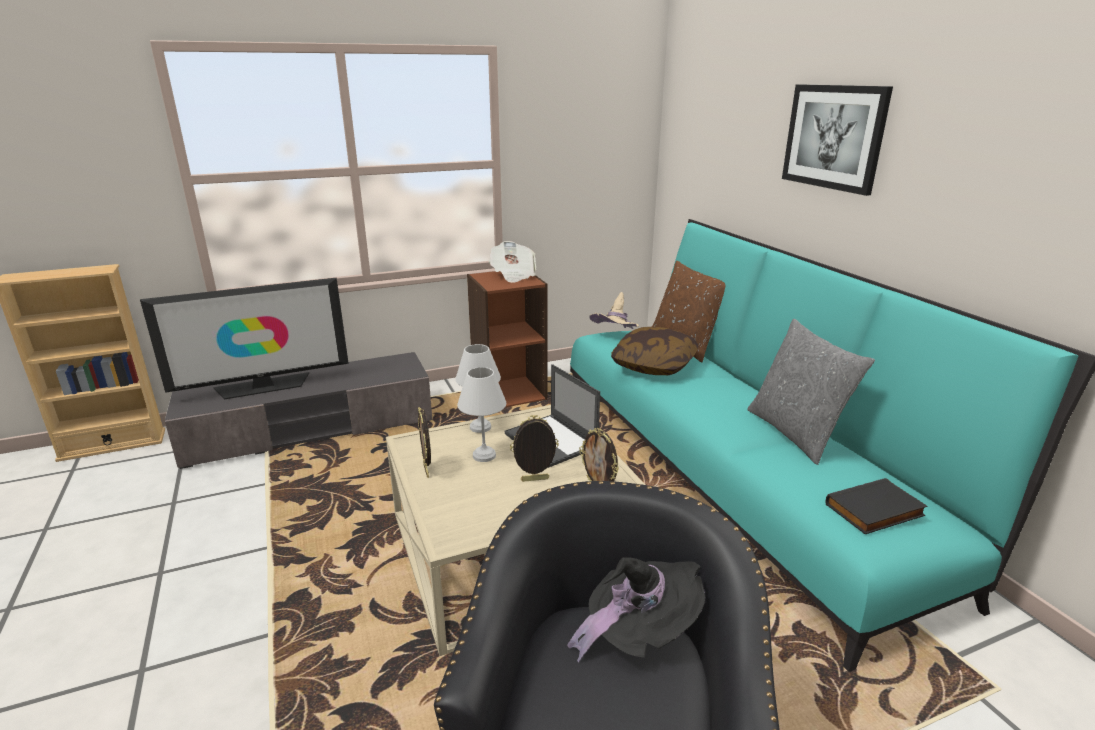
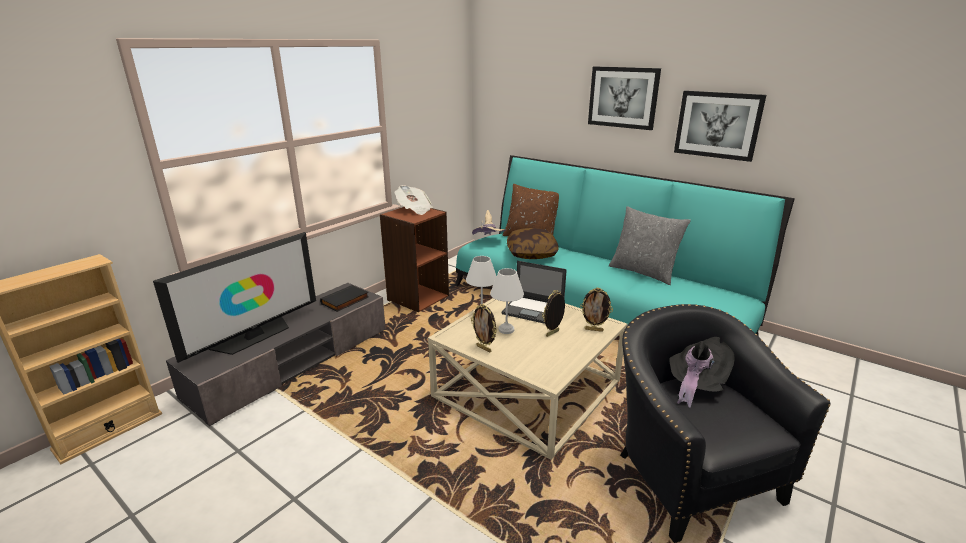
camera: 30 degrees left, 0 degrees up
black book [826,478,928,534] -> black book moved to [320,285,369,312]
none -> picture [674,91,766,162]

